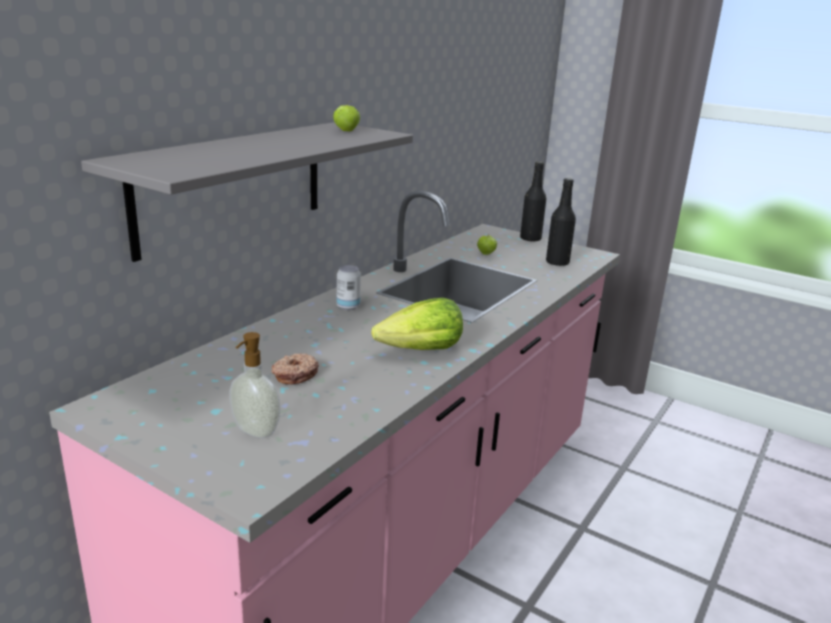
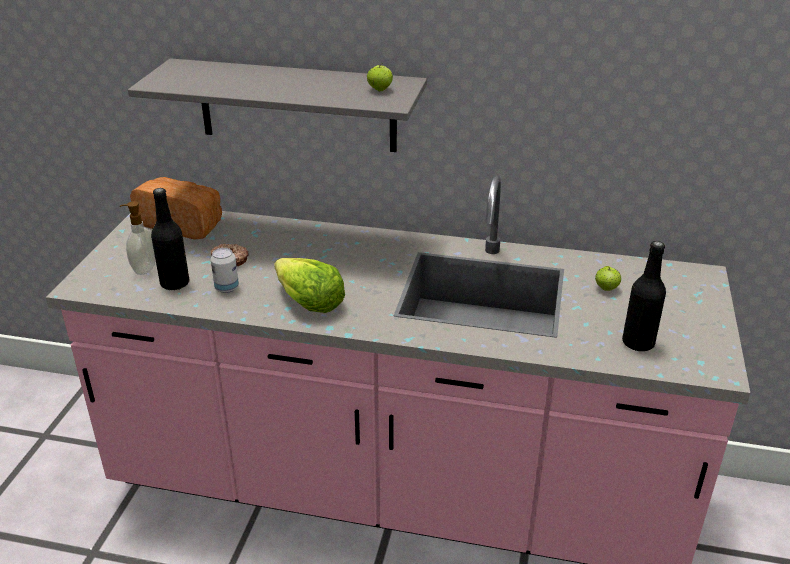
camera: 70 degrees right, 10 degrees up
can [337,265,361,310] -> can moved to [211,248,239,293]
black bottle [520,161,547,242] -> black bottle moved to [151,188,190,291]
none -> bread [130,177,222,240]

